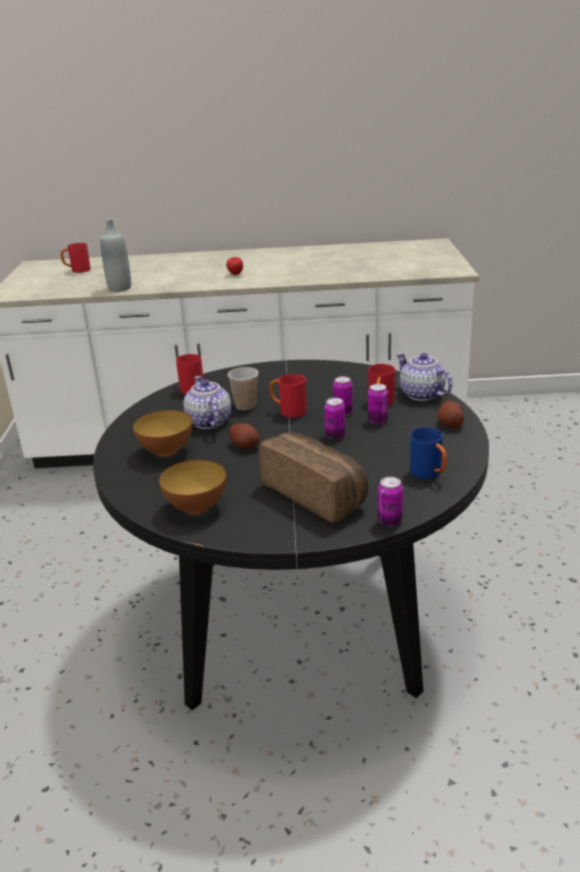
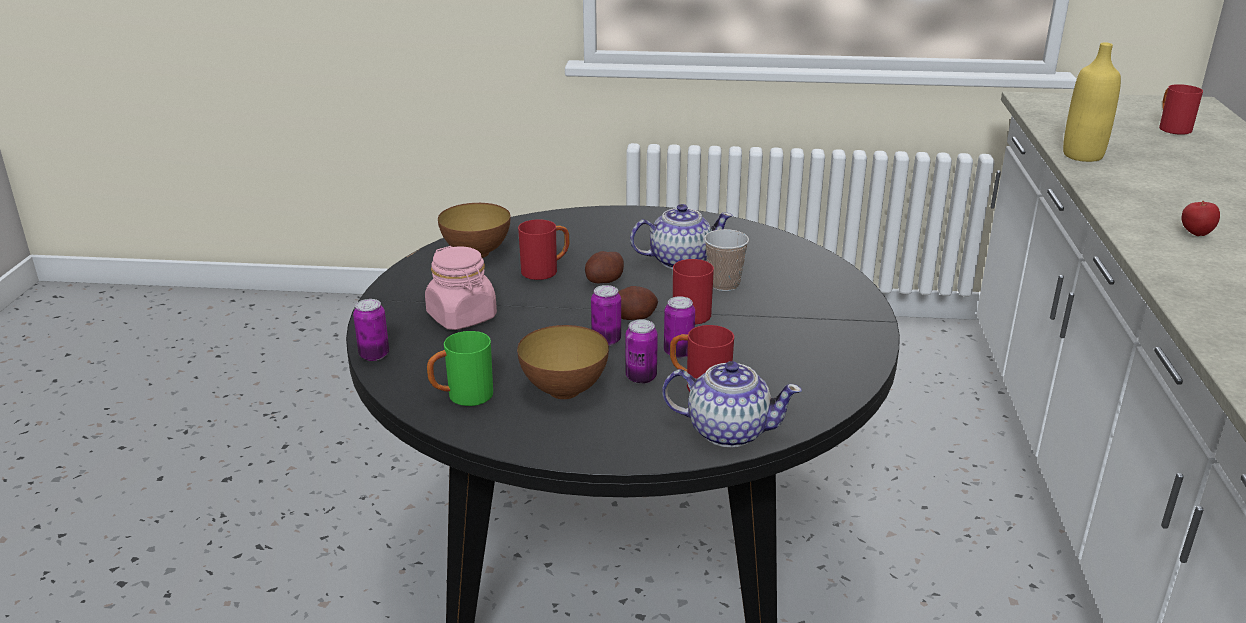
camera: 95 degrees right, 0 degrees up
grey bottle [100,218,131,292] -> yellow bottle [1063,42,1121,162]
bowl [133,410,192,457] -> bowl moved to [517,325,609,399]
red mug [176,354,203,394] -> red mug moved to [518,219,569,280]
bread [259,432,368,523] -> pink jar [425,246,497,330]
teapot [396,353,453,401] -> teapot turned 45 degrees clockwise [662,361,802,448]
blue mug [410,427,447,479] -> green mug [427,331,493,406]
potato [438,401,464,428] -> potato moved to [618,286,658,320]

